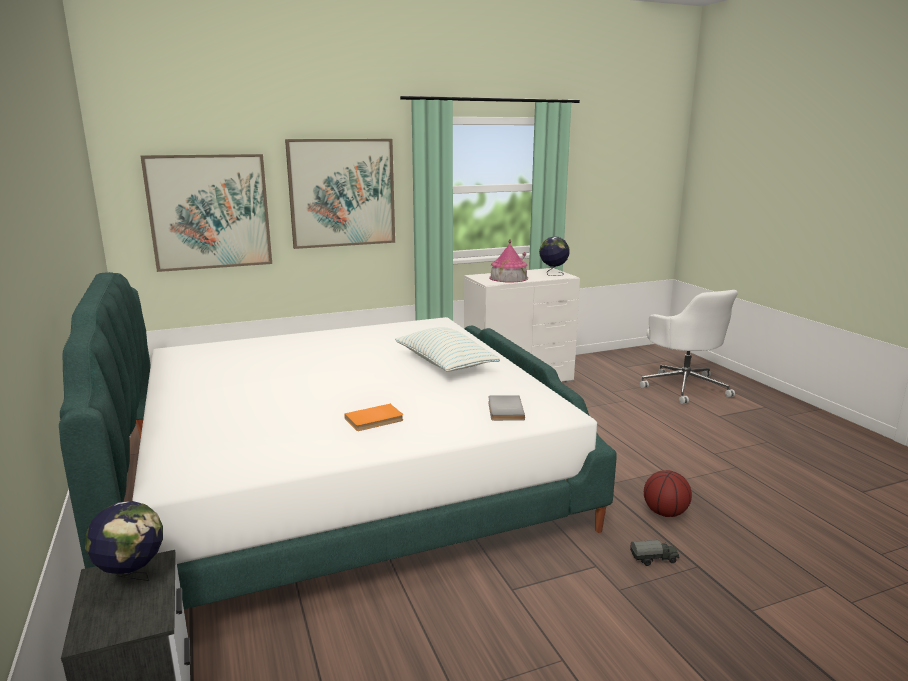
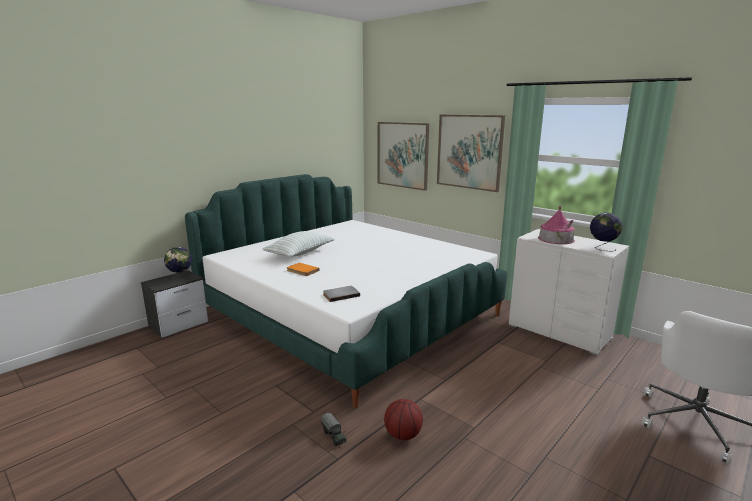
camera: 65 degrees right, 0 degrees up
pillow [395,327,500,372] -> pillow moved to [262,231,334,257]

